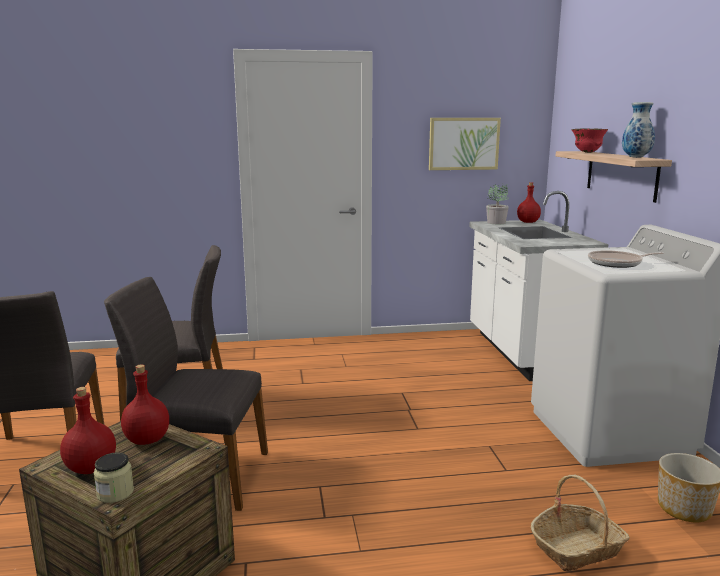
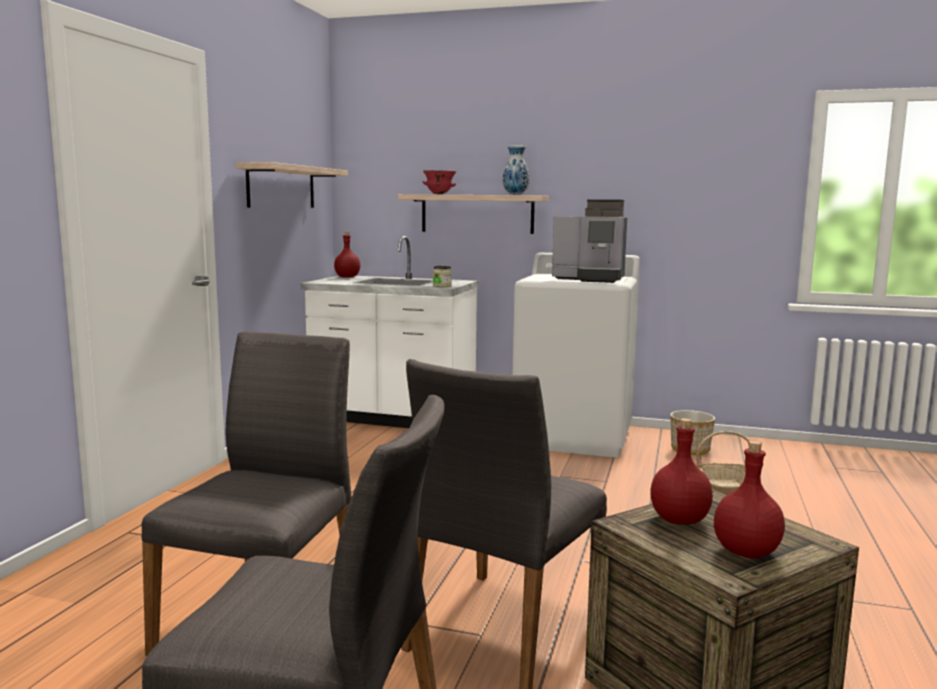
camera: 65 degrees left, 5 degrees down
jar [94,452,134,503] -> jar moved to [433,266,452,287]
picture [429,118,501,170] -> shelf [236,162,348,208]
potted plant [486,184,509,224] -> none
frying pan [588,250,664,268] -> coffee machine [552,199,627,283]

